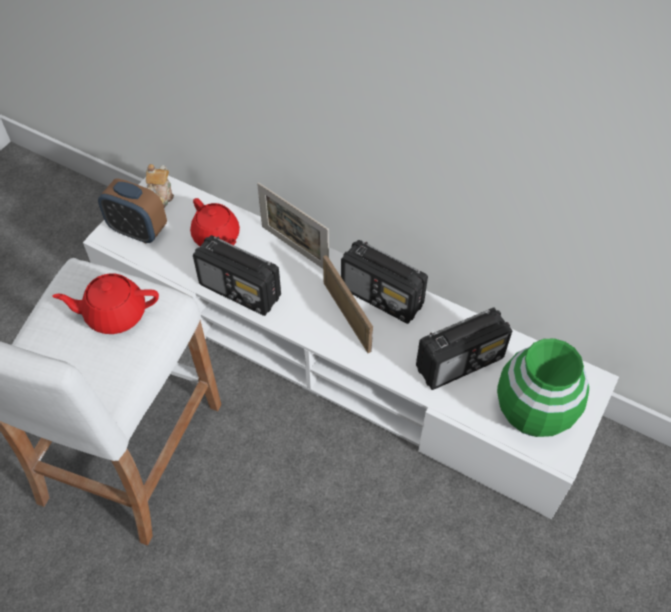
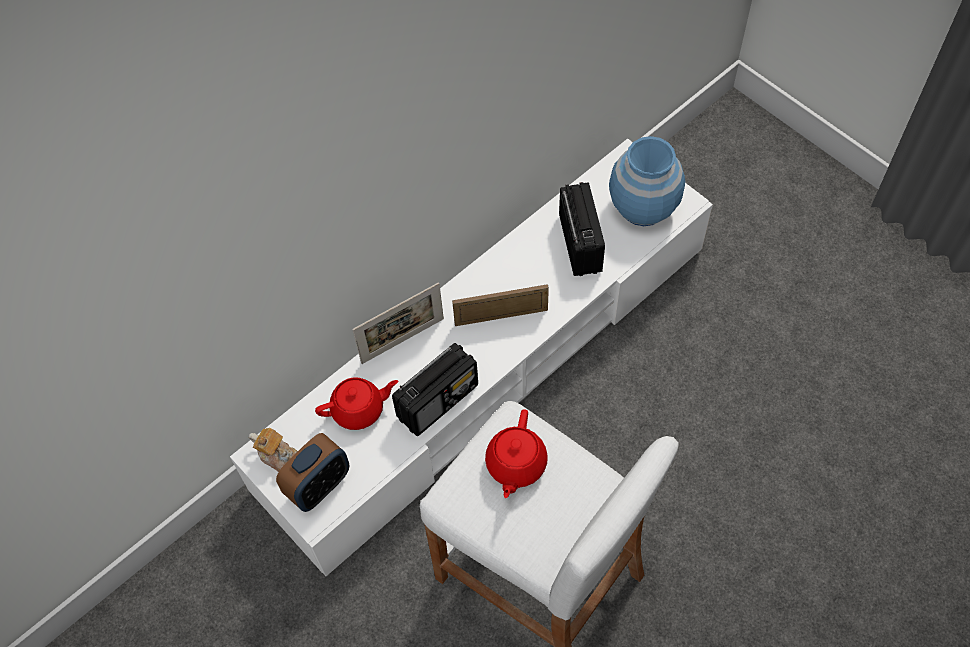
camera: 70 degrees left, 5 degrees up
radio [341,240,428,324] -> none
green vase [497,338,589,437] -> blue vase [609,136,685,226]

